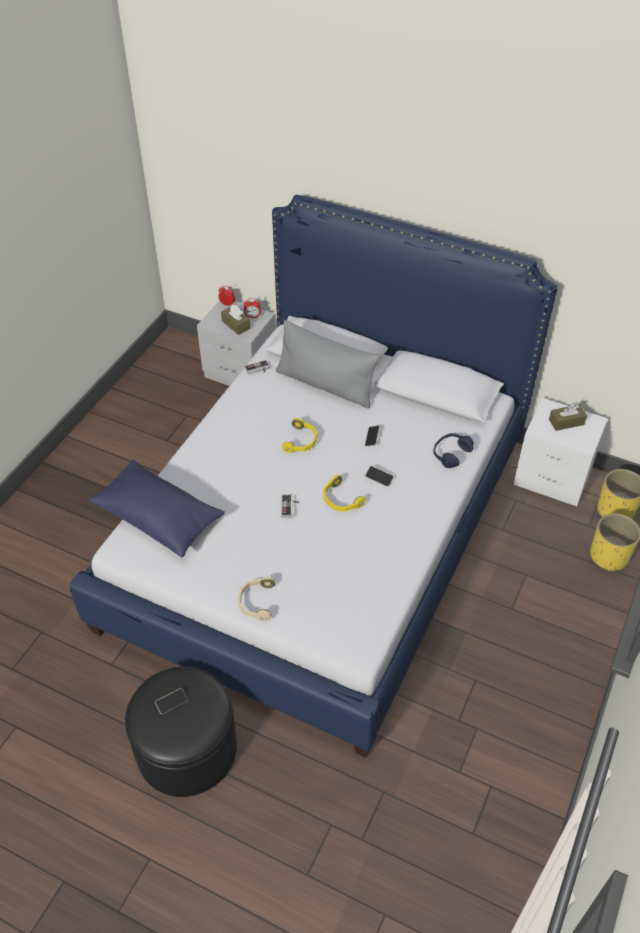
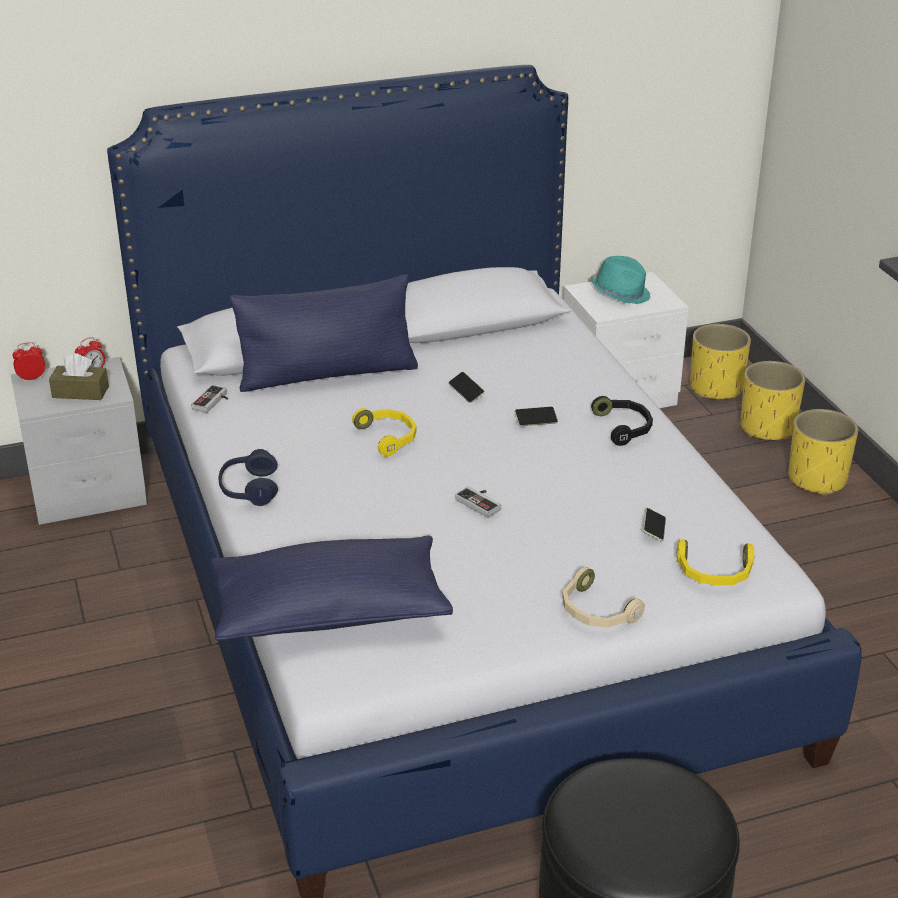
camera: 45 degrees left, 15 degrees down
phone [155,688,188,714] -> phone moved to [643,508,666,541]
grey pillow [276,320,381,409] -> blue pillow [229,274,418,392]
yellow headphones [323,475,365,512] -> yellow headphones moved to [677,539,755,585]
blue headphones [433,433,474,468] -> blue headphones moved to [219,449,278,506]
brown tissue box [549,404,587,431] -> turquoise hat [590,256,651,304]
none -> black headphones [591,396,653,446]
none -> yellow planter [789,409,858,496]

